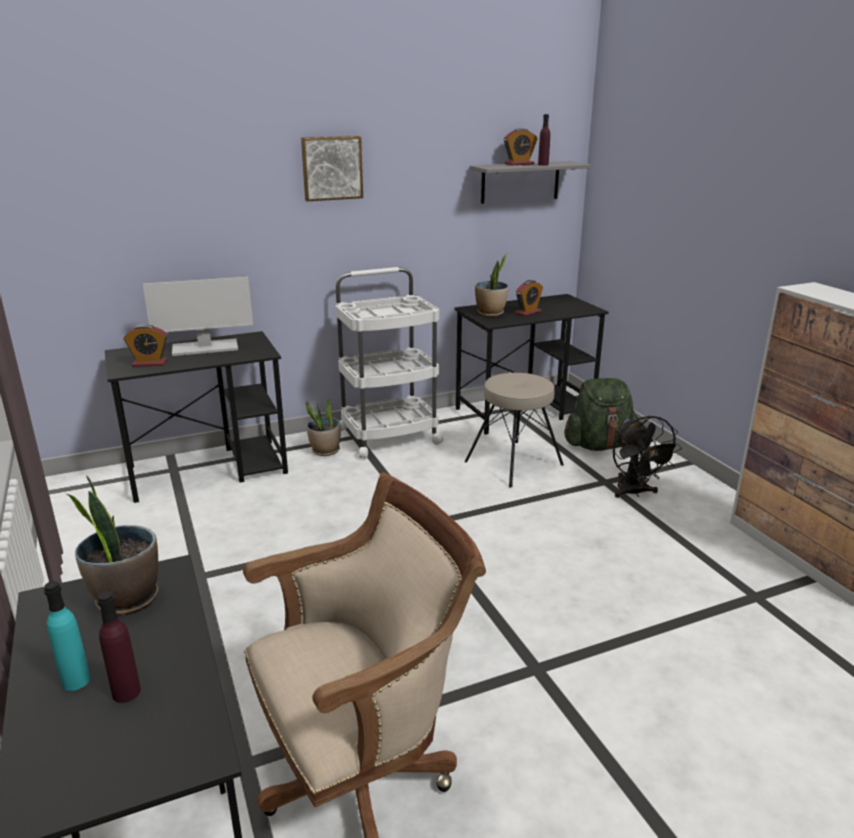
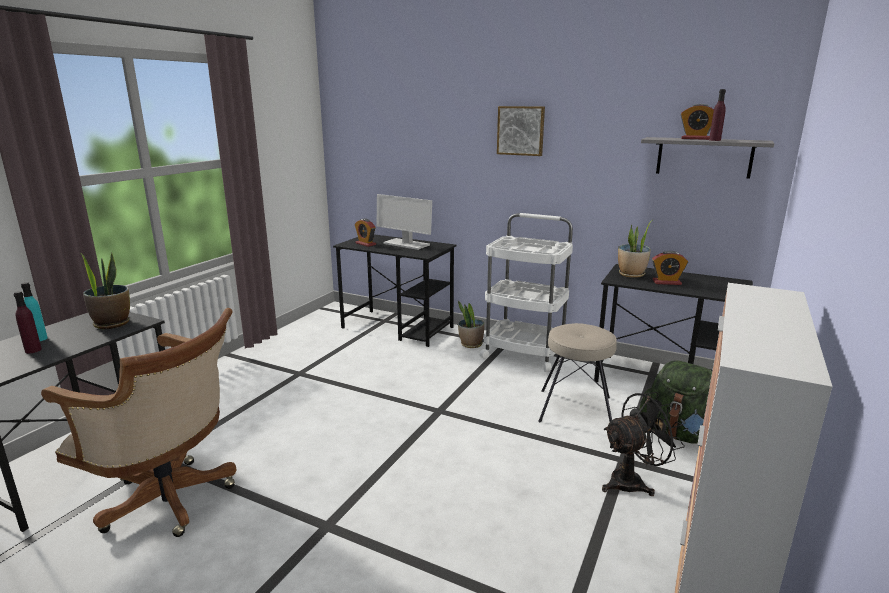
camera: 50 degrees right, 5 degrees down
black fan [613,415,682,498] -> black fan turned 150 degrees counterclockwise [602,392,685,496]

